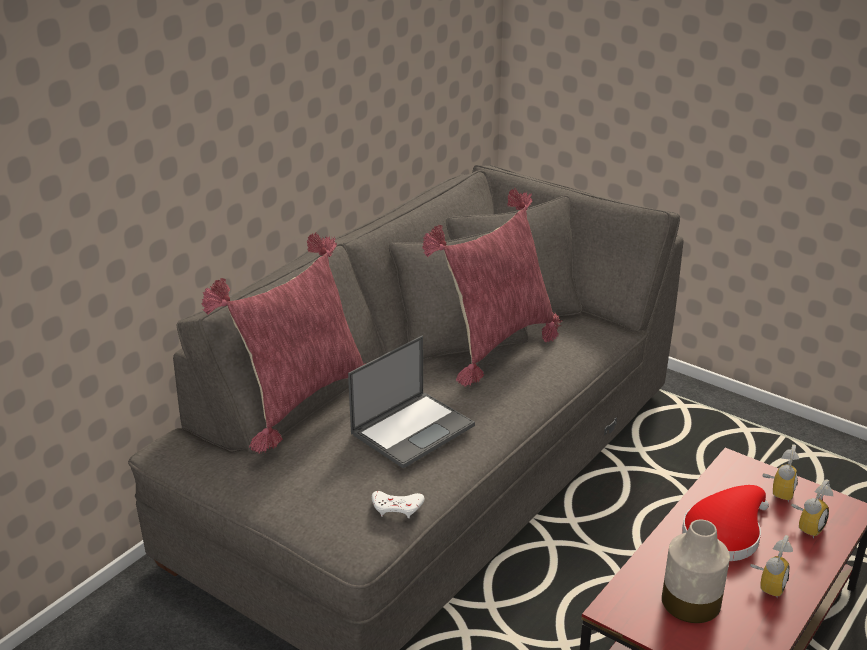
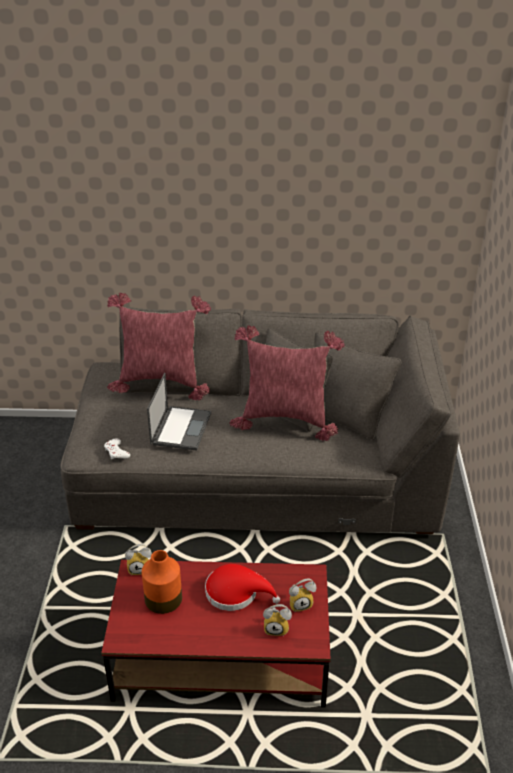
camera: 55 degrees right, 5 degrees up
laptop [348,336,475,468] -> laptop turned 90 degrees counterclockwise [147,373,211,451]
beige vase [662,519,730,623] -> orange vase [142,550,182,614]
alarm clock [750,535,793,598] -> alarm clock moved to [125,544,152,575]

